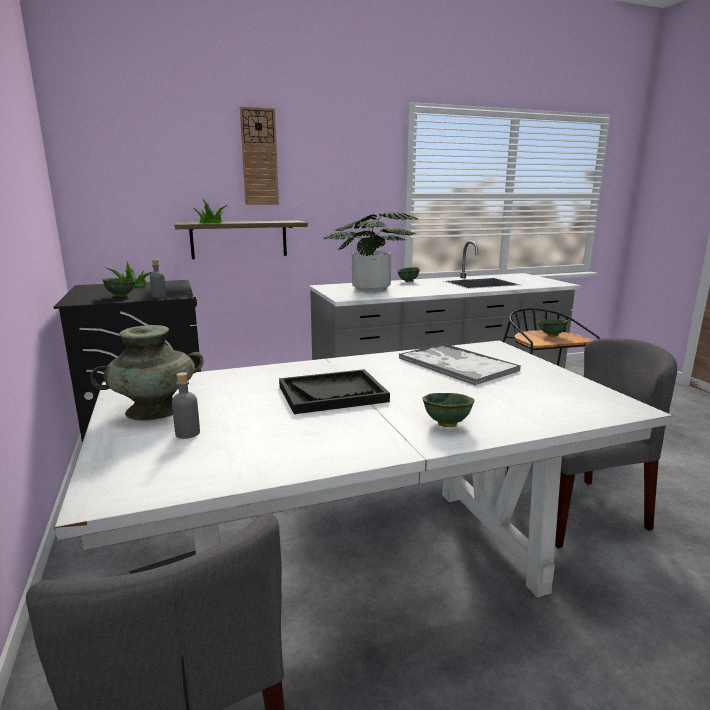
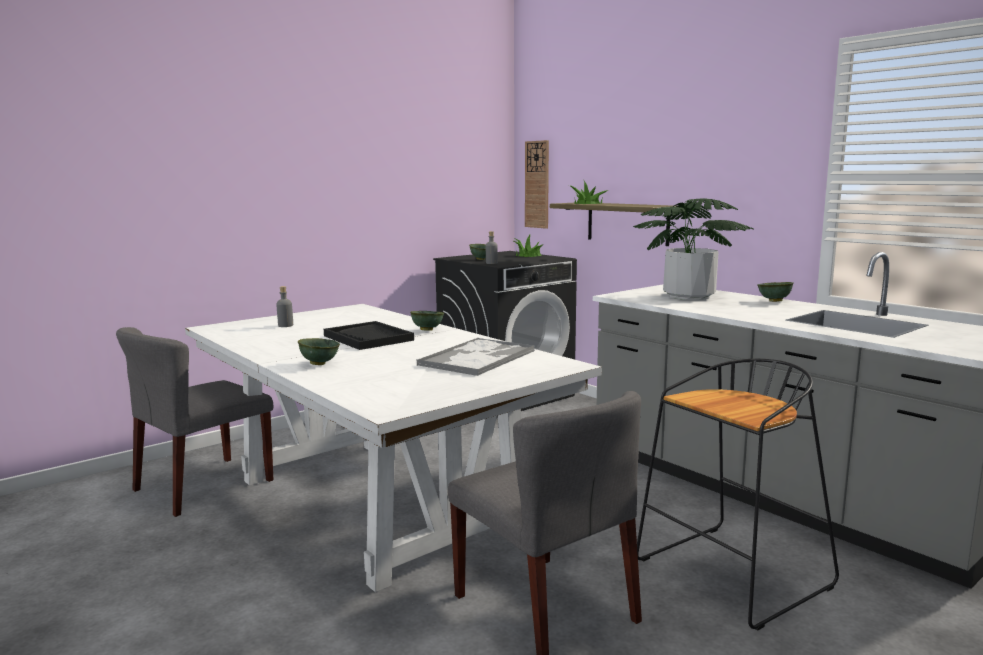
camera: 70 degrees right, 5 degrees down
turquoise vase [90,325,203,421] -> none
wall clock [240,107,279,205] -> wall clock moved to [525,140,549,229]
green bowl [538,319,568,337] -> green bowl moved to [410,311,444,331]

